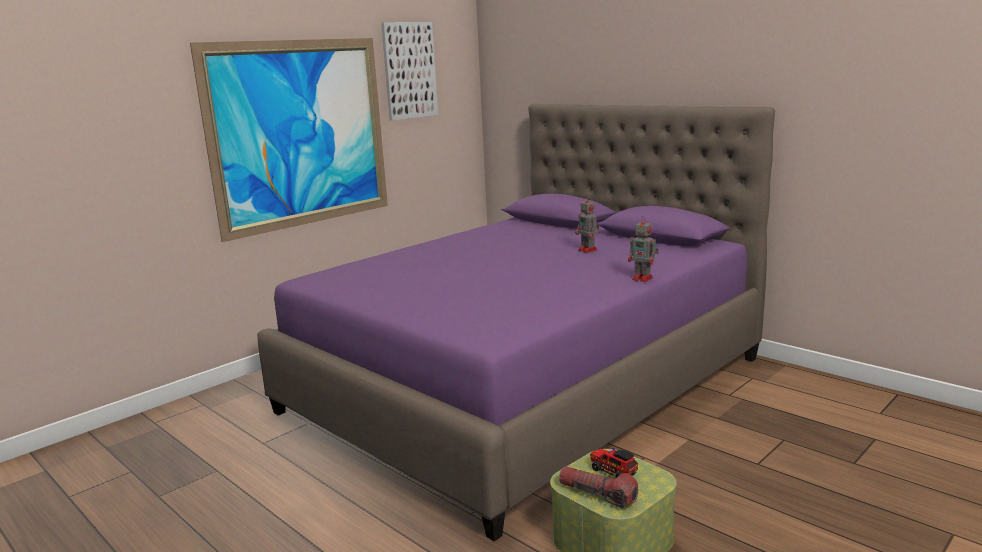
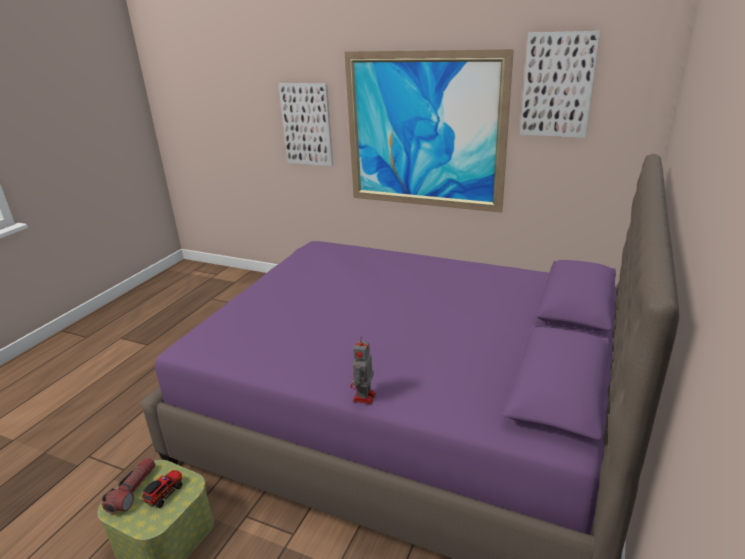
camera: 70 degrees right, 10 degrees up
toy robot [575,195,599,253] -> none
none -> picture [278,83,333,166]

